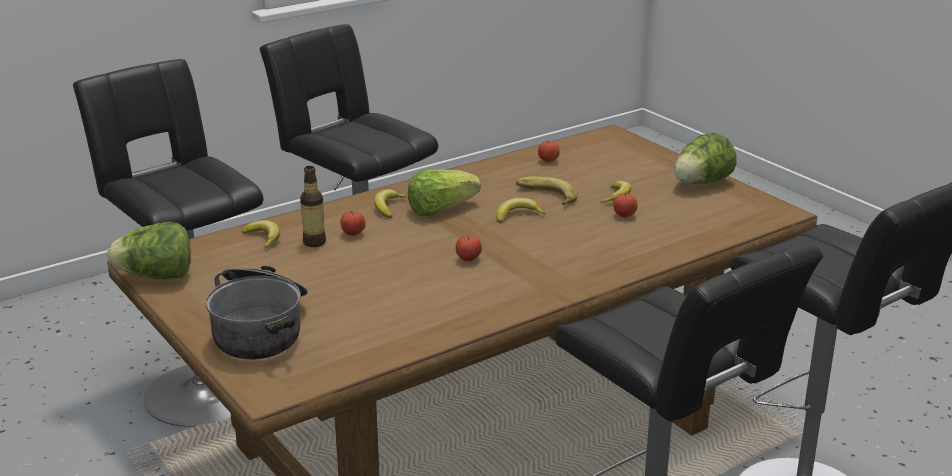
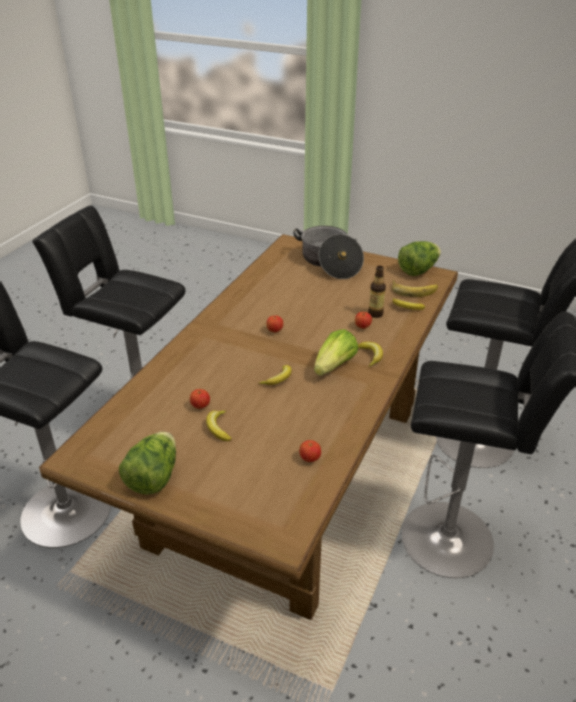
camera: 150 degrees right, 10 degrees up
banana [516,176,578,205] -> banana moved to [392,280,438,297]

